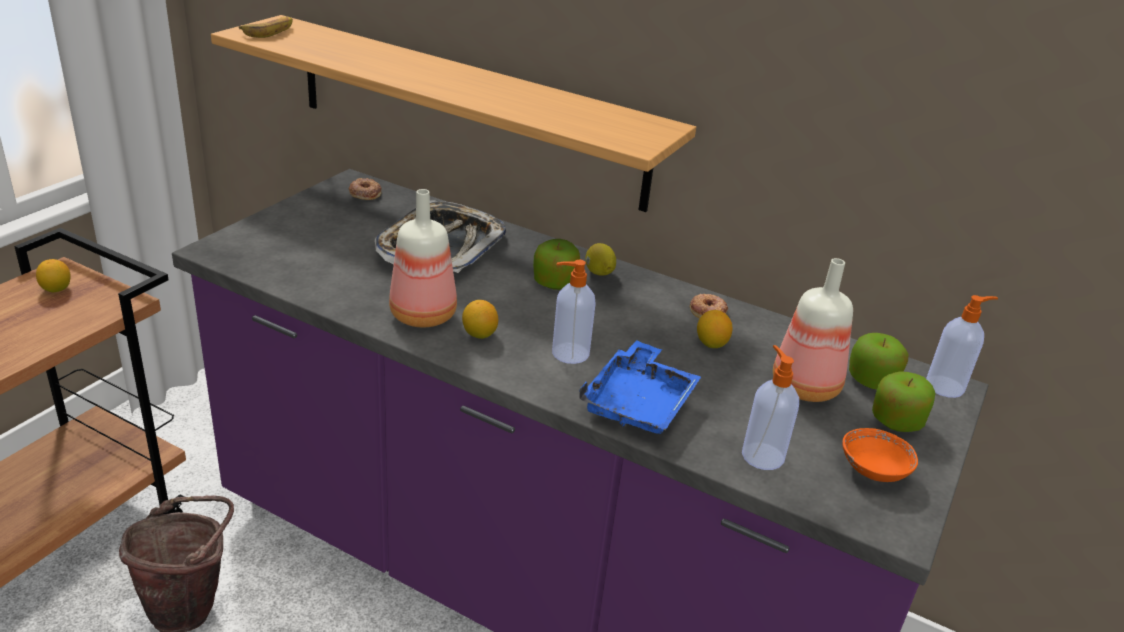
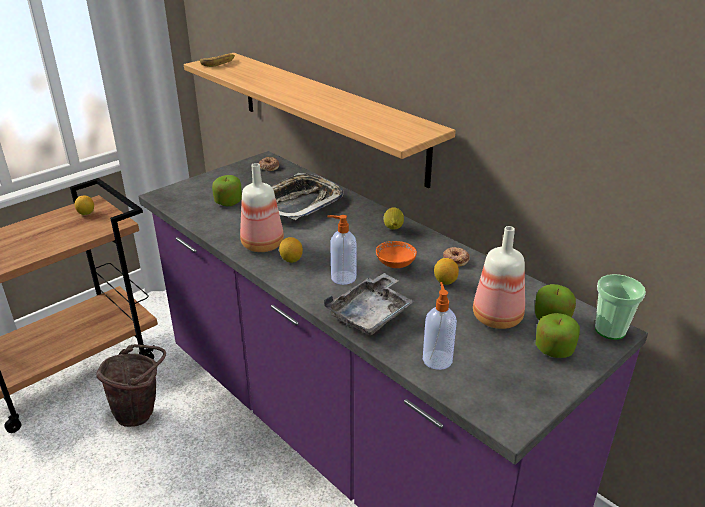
camera: 20 degrees right, 0 degrees up
apple [533,239,580,290] -> apple moved to [212,175,242,206]
blue tray [579,340,701,434] -> grey tray [324,273,415,335]
orange bowl [842,428,918,482] -> orange bowl moved to [376,241,417,268]
soap dispenser [926,295,998,398] -> cup [595,274,646,340]

